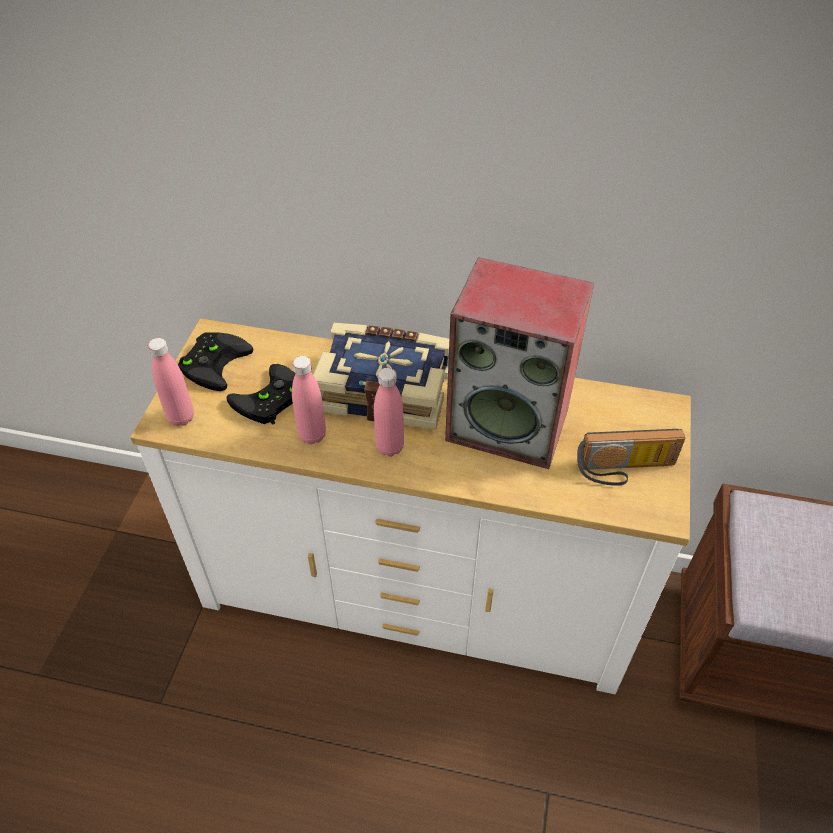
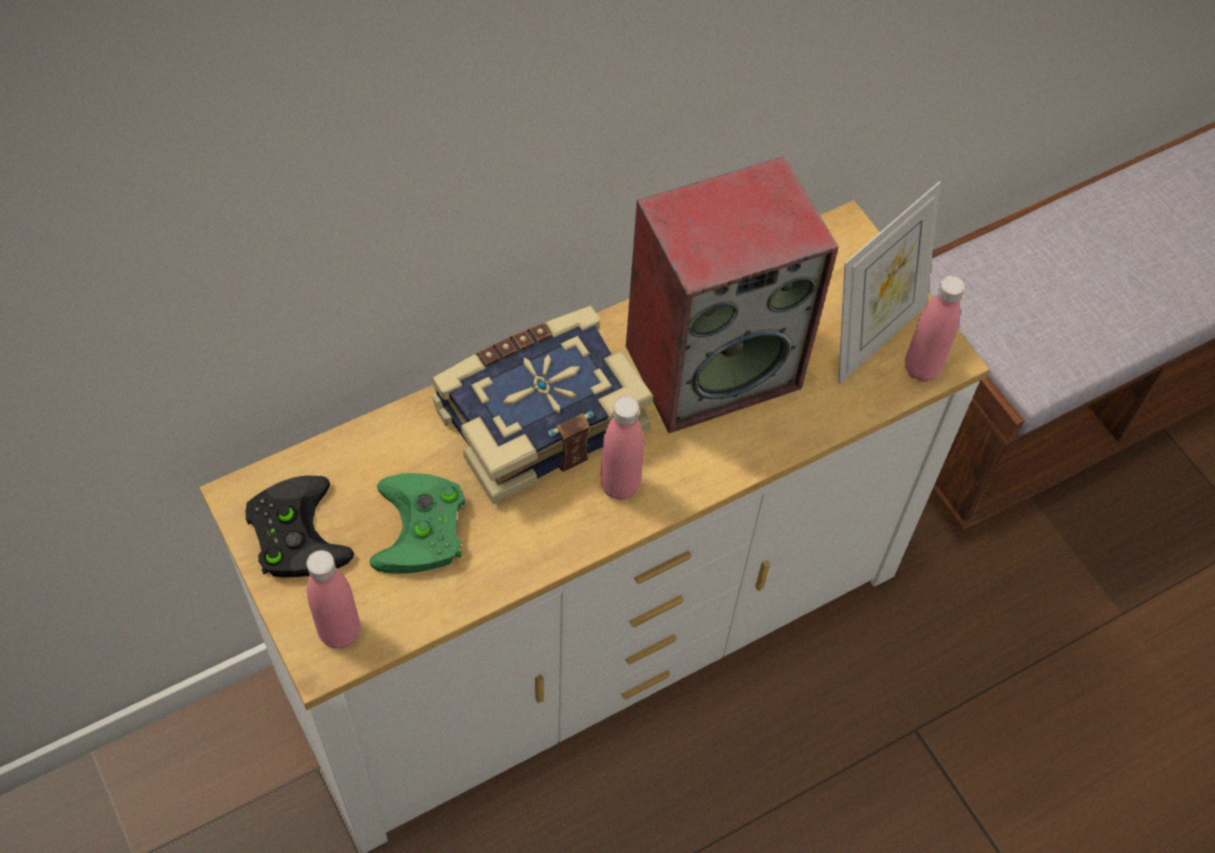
camera: 45 degrees left, 10 degrees up
black game controller [227,364,295,425] -> green game controller [370,473,465,574]
pink bottle [292,356,326,445] -> pink bottle moved to [905,276,965,382]
radio [577,429,685,486] -> picture frame [838,181,941,385]

